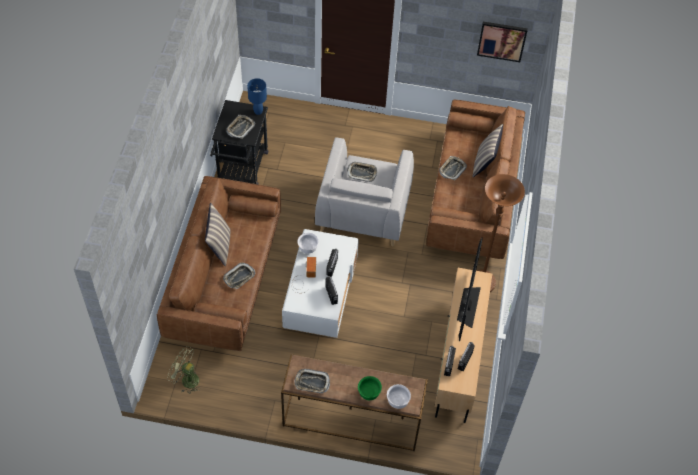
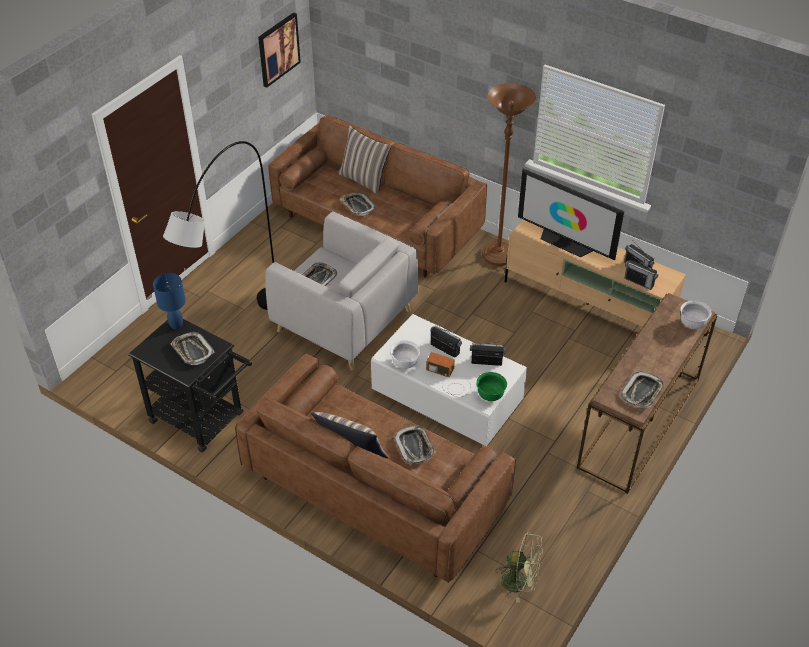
camera: 65 degrees left, 10 degrees down
green fan [167,346,201,394] -> green fan turned 120 degrees counterclockwise [495,532,543,603]
green bowl [358,376,382,400] -> green bowl moved to [477,372,507,401]
none -> grey floor lamp [163,141,274,310]

